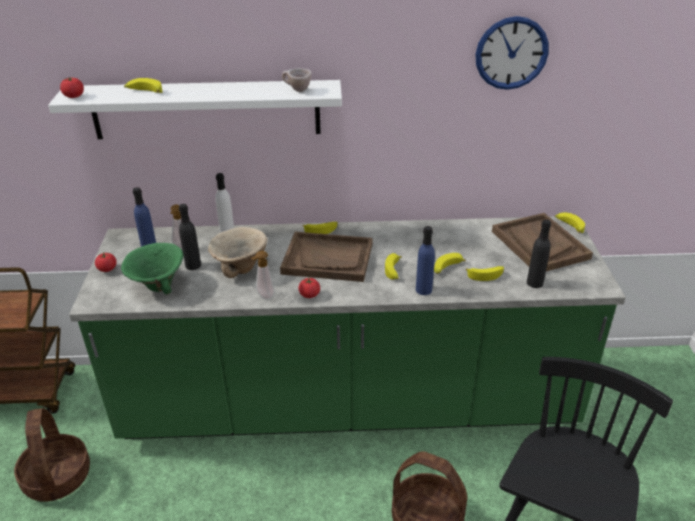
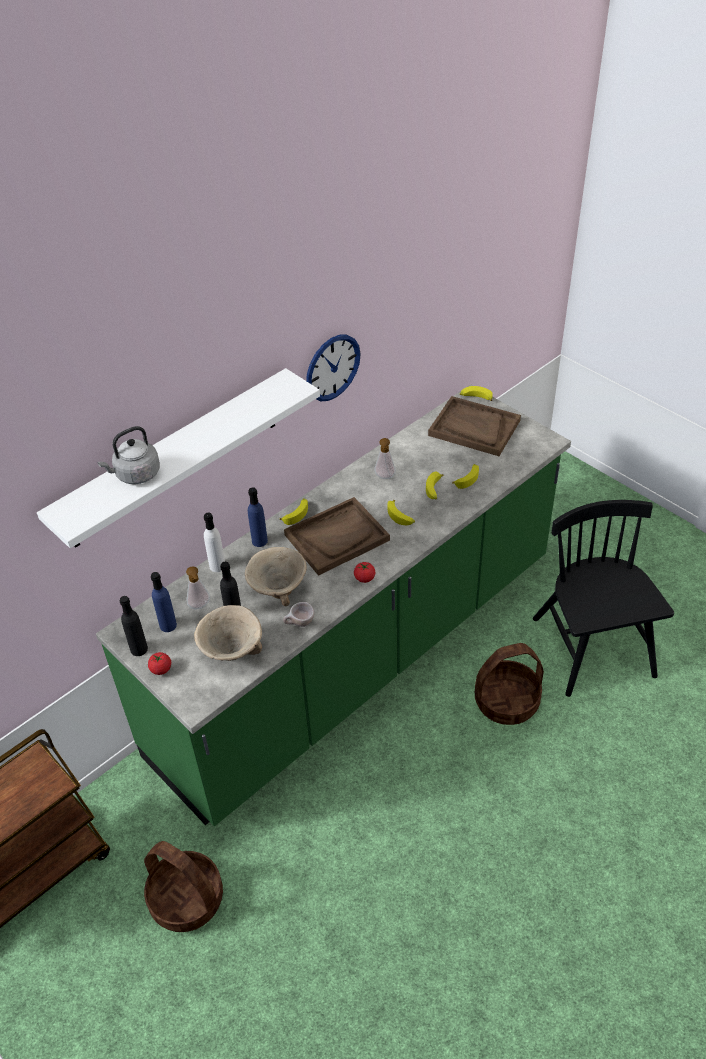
camera: 40 degrees left, 10 degrees up
tomato [60,77,84,98] -> none
green bowl [121,243,183,295] -> beige bowl [194,605,262,661]
banana [124,78,162,93] -> grey kettle [97,426,160,484]
soap dispenser [251,251,275,300] -> soap dispenser moved to [374,438,396,479]
beige cup [282,68,312,92] -> beige cup moved to [283,602,314,627]
blue bottle [416,226,435,295] -> blue bottle moved to [248,487,268,547]
wall clock [475,16,549,90] -> wall clock moved to [306,335,361,401]
black bottle [527,219,551,288] -> black bottle moved to [120,596,148,656]

